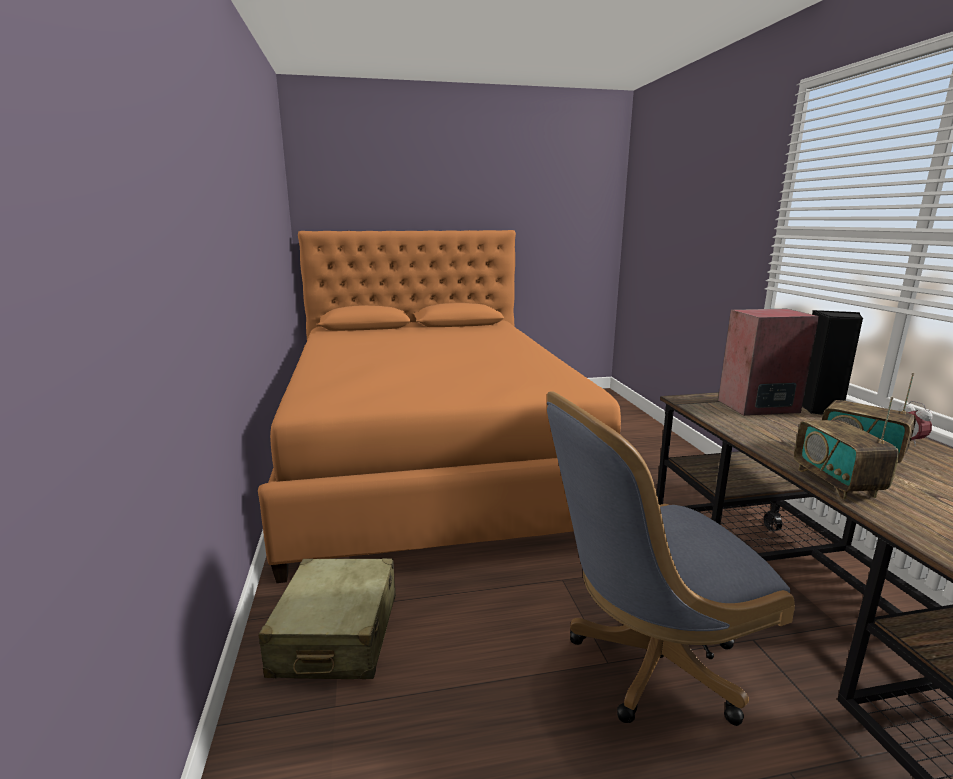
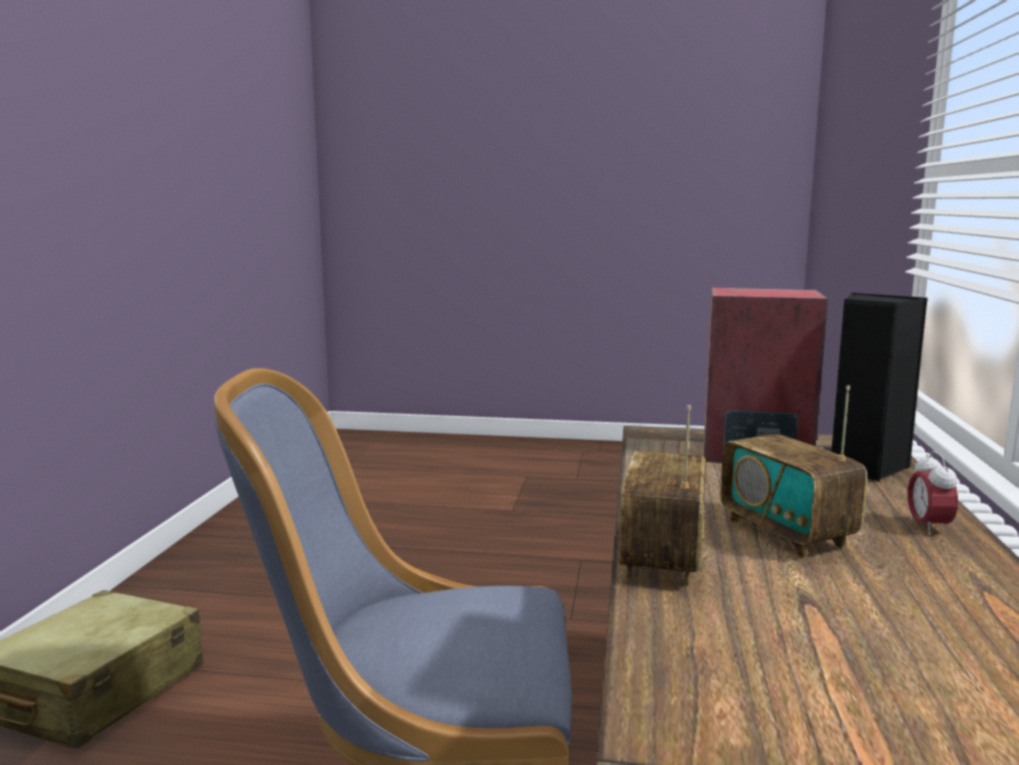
camera: 20 degrees right, 5 degrees down
orange bed [258,230,621,583] -> none

